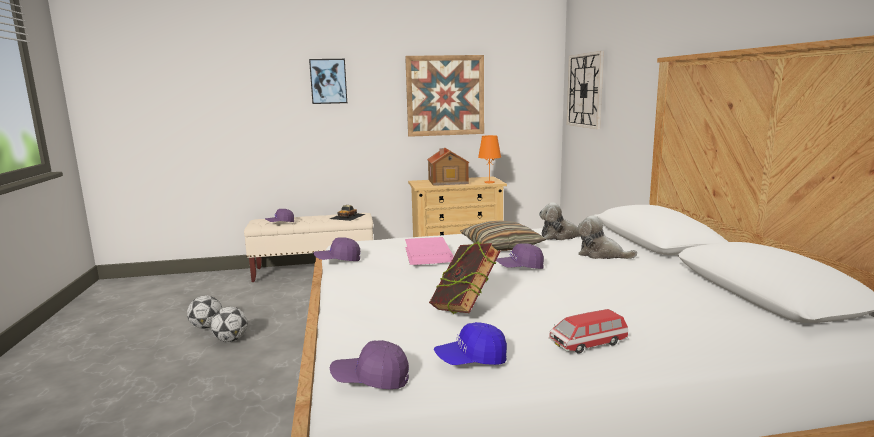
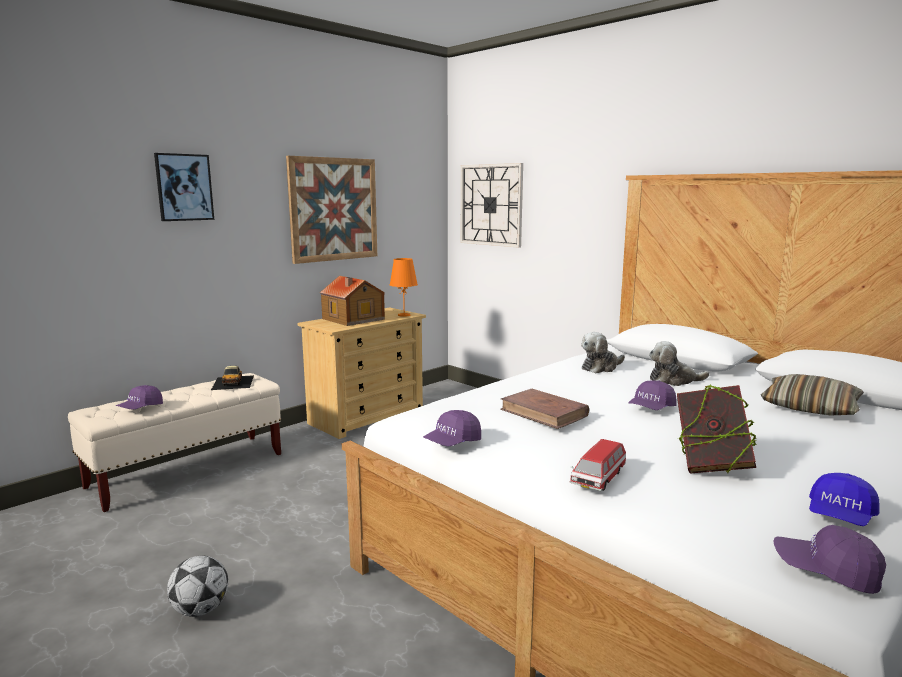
camera: 35 degrees left, 0 degrees up
football [187,296,222,329] -> none
purple cap [330,340,409,389] -> purple cap turned 60 degrees clockwise [774,525,886,594]
pink book [405,237,453,265] -> brown book [500,389,589,429]
pillow [460,221,546,251] -> pillow moved to [761,374,864,416]
toy car [549,309,628,354] -> toy car moved to [569,439,626,491]

